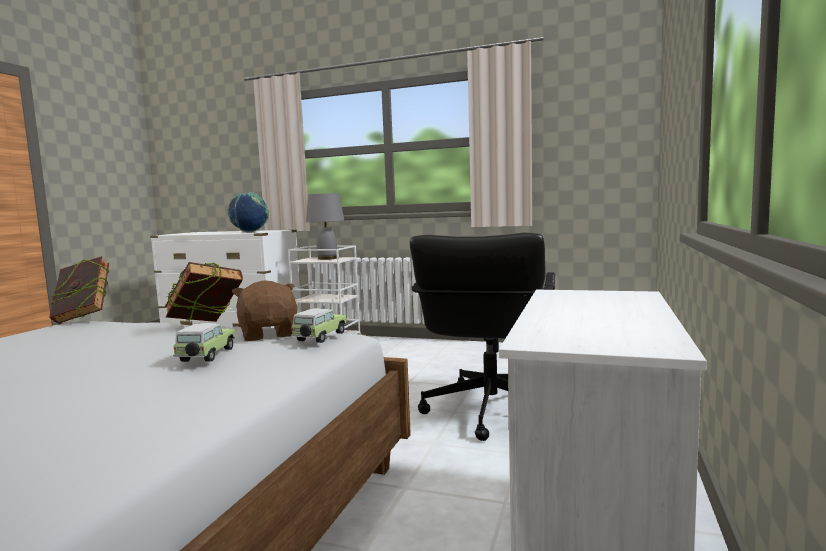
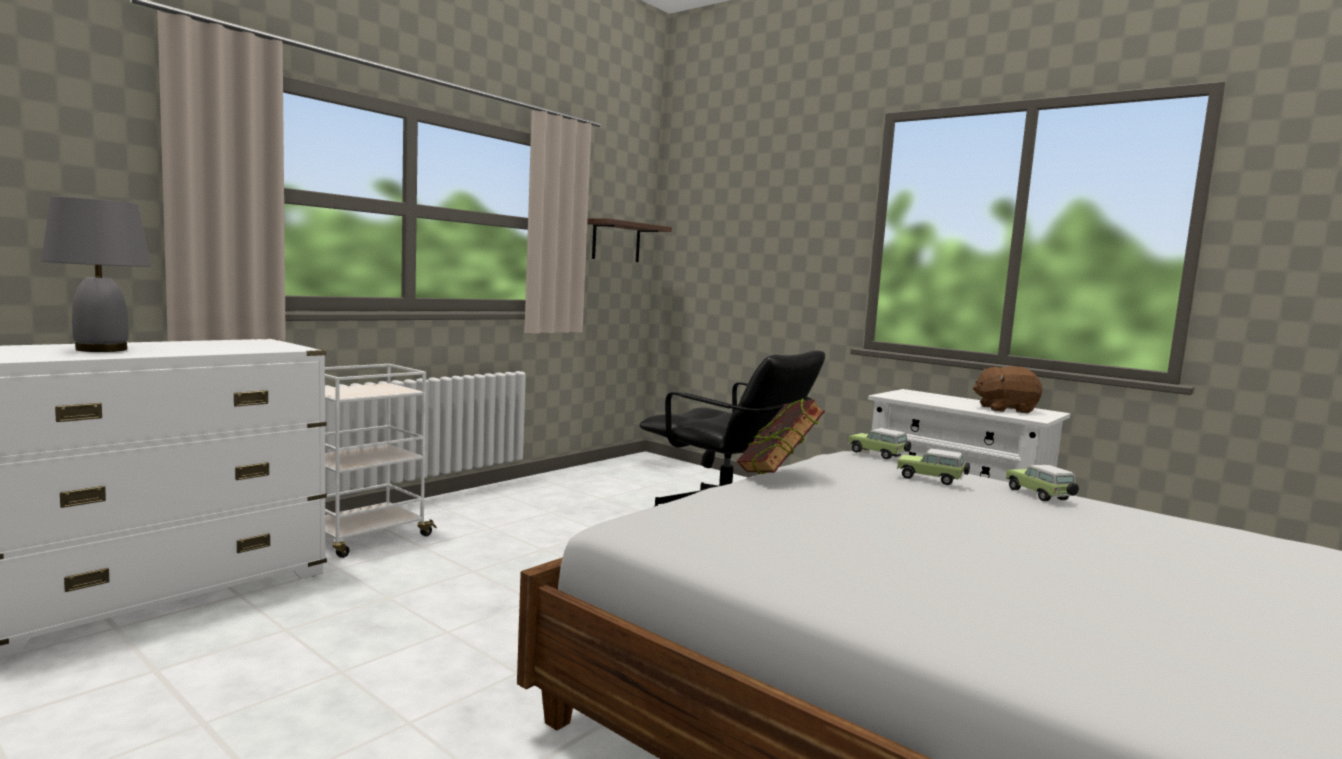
camera: 70 degrees left, 0 degrees up
book [49,256,109,324] -> none
globe [227,192,269,233] -> none
brown plush toy [232,280,297,341] -> brown plush toy moved to [973,366,1042,413]
grey table lamp [306,193,344,260] -> grey table lamp moved to [41,196,151,352]
none -> shelf [587,218,672,262]
none -> toy car [1006,465,1079,501]

